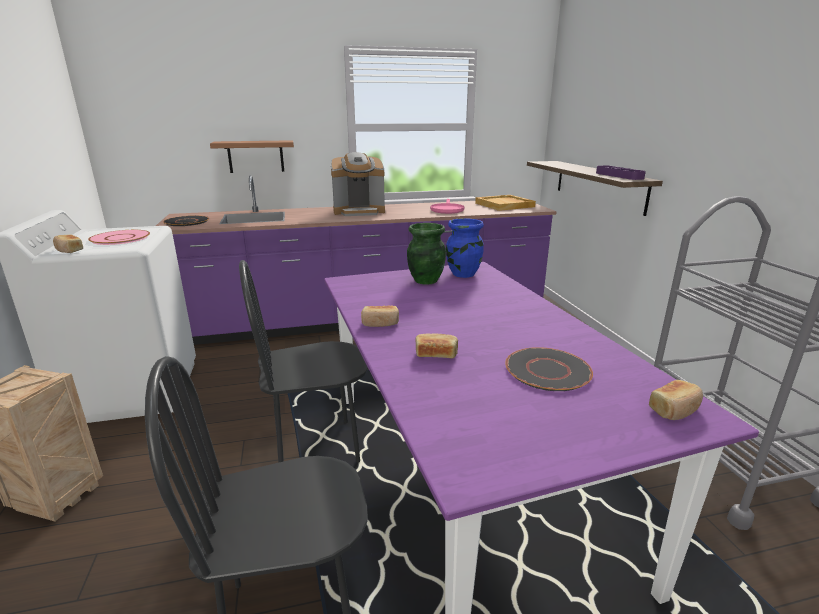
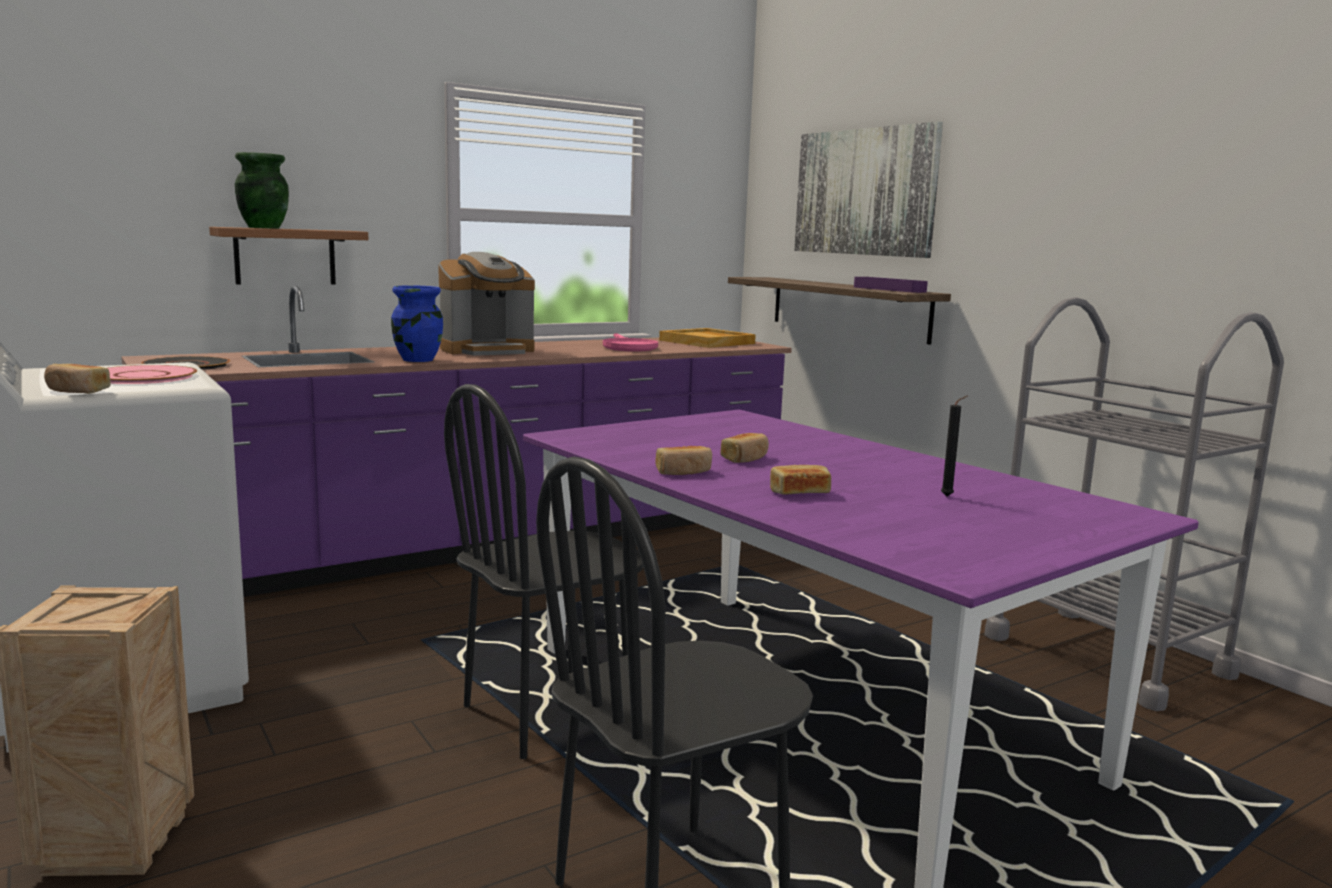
camera: 20 degrees left, 10 degrees down
green vase [407,223,446,285] -> green vase moved to [235,152,289,229]
blue vase [446,218,484,278] -> blue vase moved to [391,285,443,362]
black plate [505,347,593,391] -> black candle [941,396,967,496]
bread [649,380,703,420] -> bread moved to [721,433,769,463]
none -> picture [794,122,943,258]

